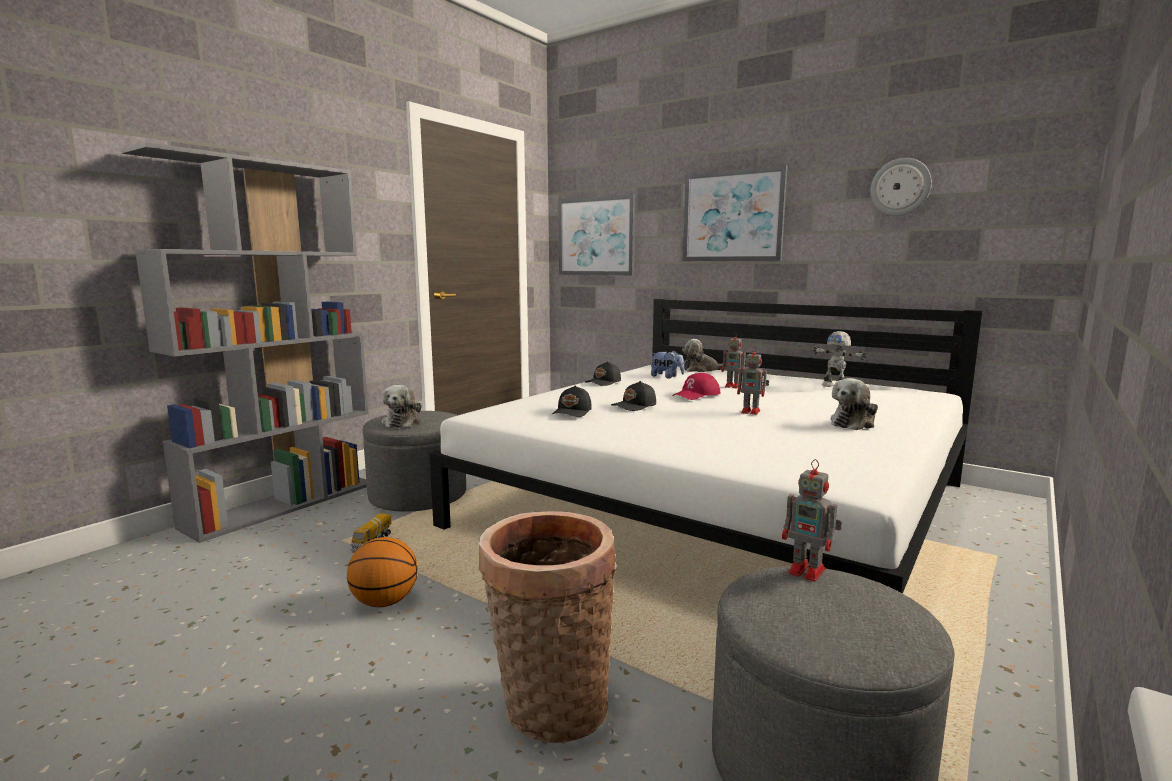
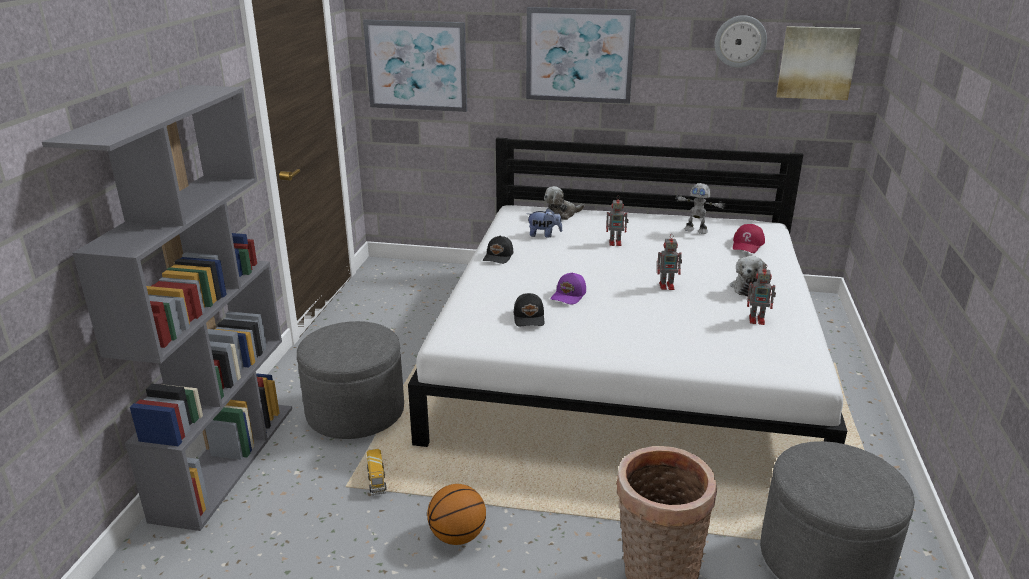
camera: 25 degrees left, 15 degrees up
plush toy [382,385,421,428] -> none
black cap [611,381,656,411] -> purple cap [551,272,586,305]
red cap [672,373,720,400] -> red cap moved to [733,224,765,253]
toy robot [782,459,842,582] -> toy robot moved to [747,264,776,325]
none -> picture [776,26,861,100]

